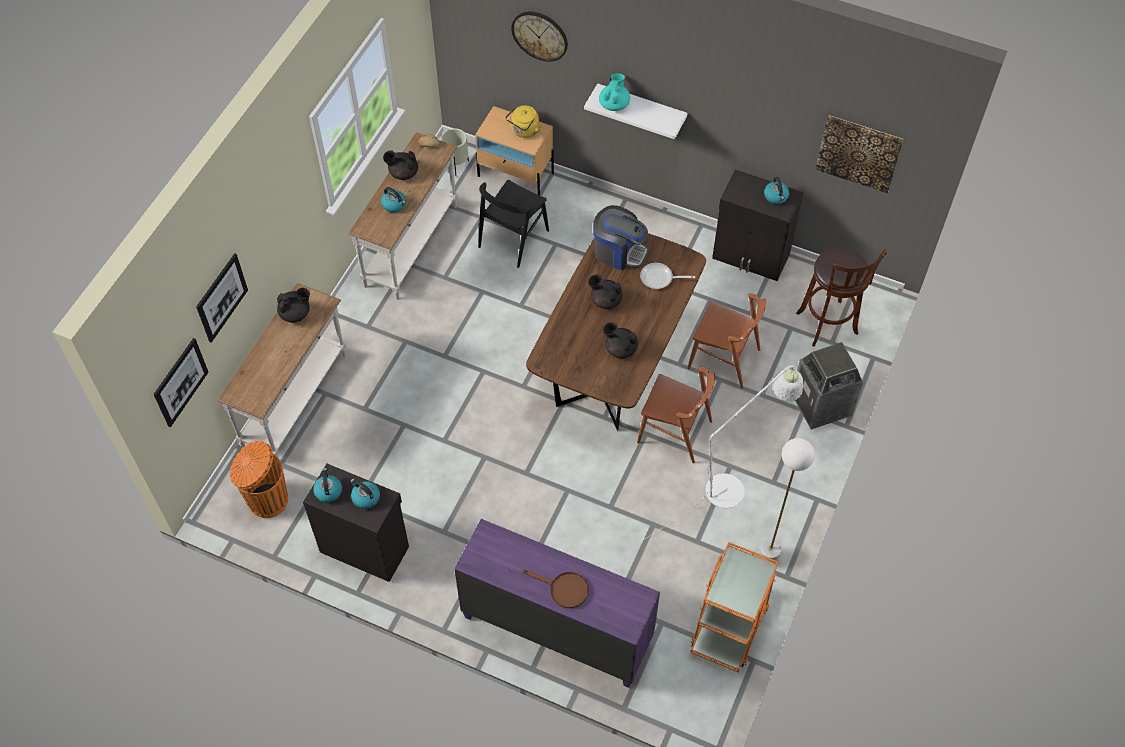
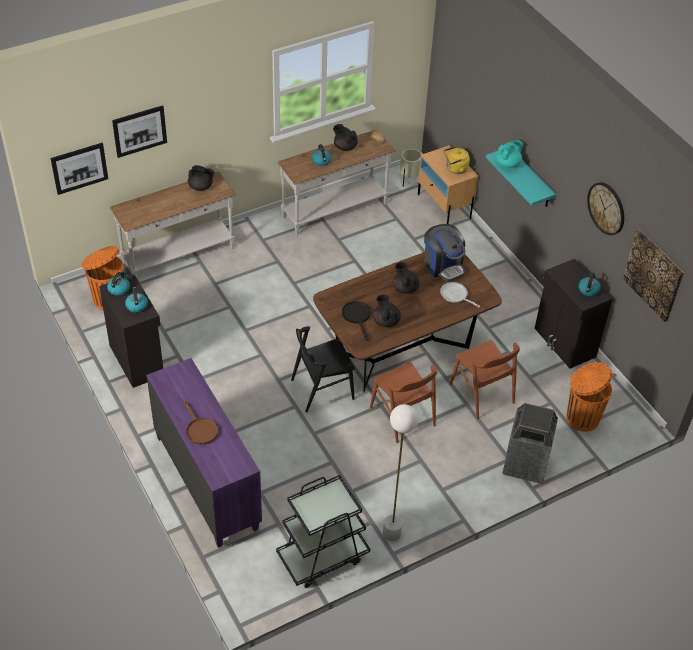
camera: 35 degrees right, 10 degrees down
black chair [478,180,549,268] -> black chair moved to [291,326,355,413]
wall clock [511,11,568,62] -> wall clock moved to [587,182,624,235]
white shelf [584,83,688,139] -> turquoise shelf [486,151,556,207]
white floor lamp [637,365,803,544] -> none
orange cart [690,542,779,672] -> black cart [276,475,370,588]
brown stool [796,248,887,347] -> orange trash can [566,362,612,432]
none -> black frying pan [342,301,370,341]

